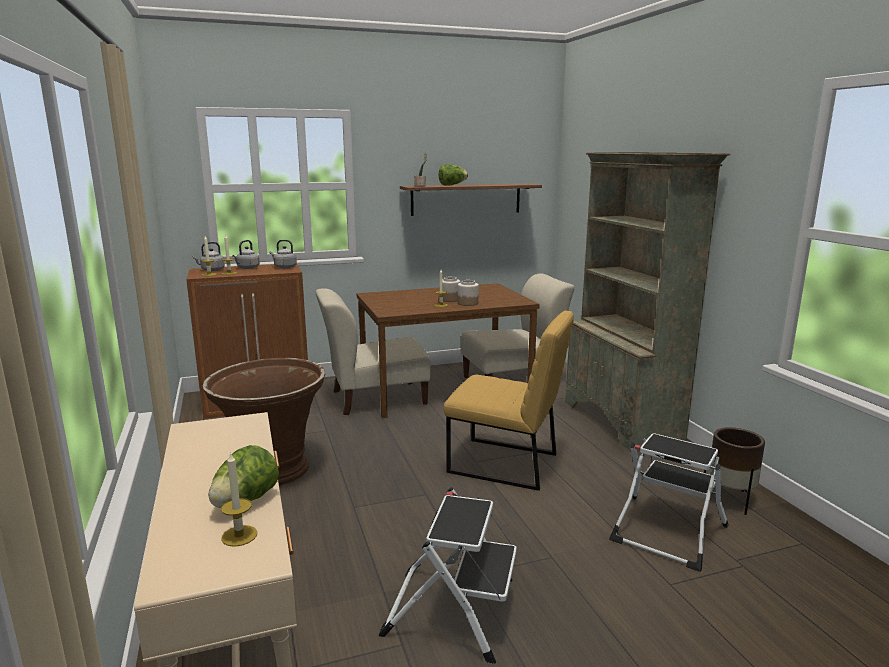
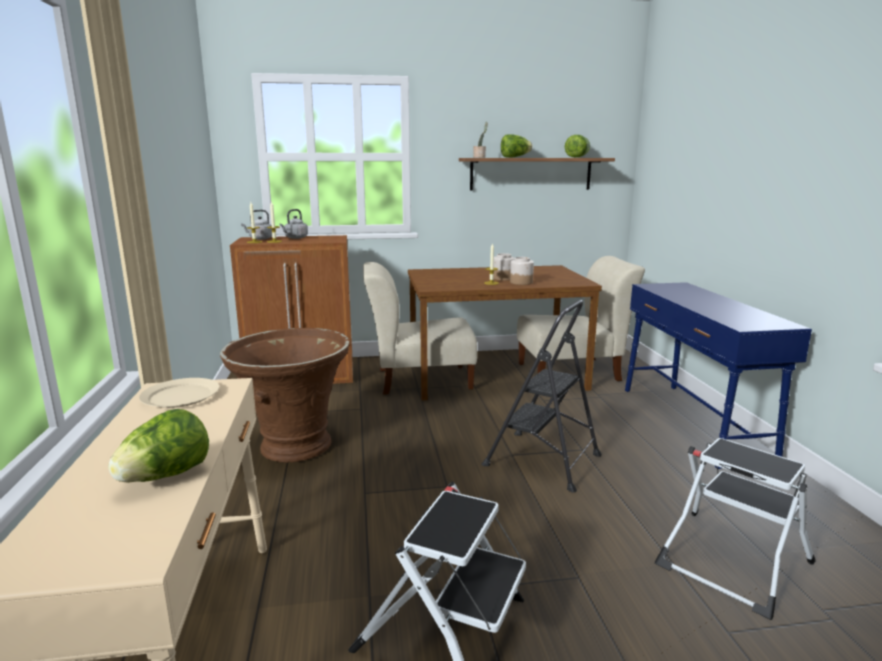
camera: 10 degrees right, 0 degrees up
candle [221,452,257,547] -> none
grey kettle [270,240,297,268] -> none
yellow chair [444,311,574,491] -> black step ladder [481,300,602,493]
green bookcase [565,152,731,452] -> blue console table [625,282,812,469]
brown planter [704,427,765,515] -> none
none -> beige plate [139,378,220,408]
none -> lettuce [565,135,590,158]

